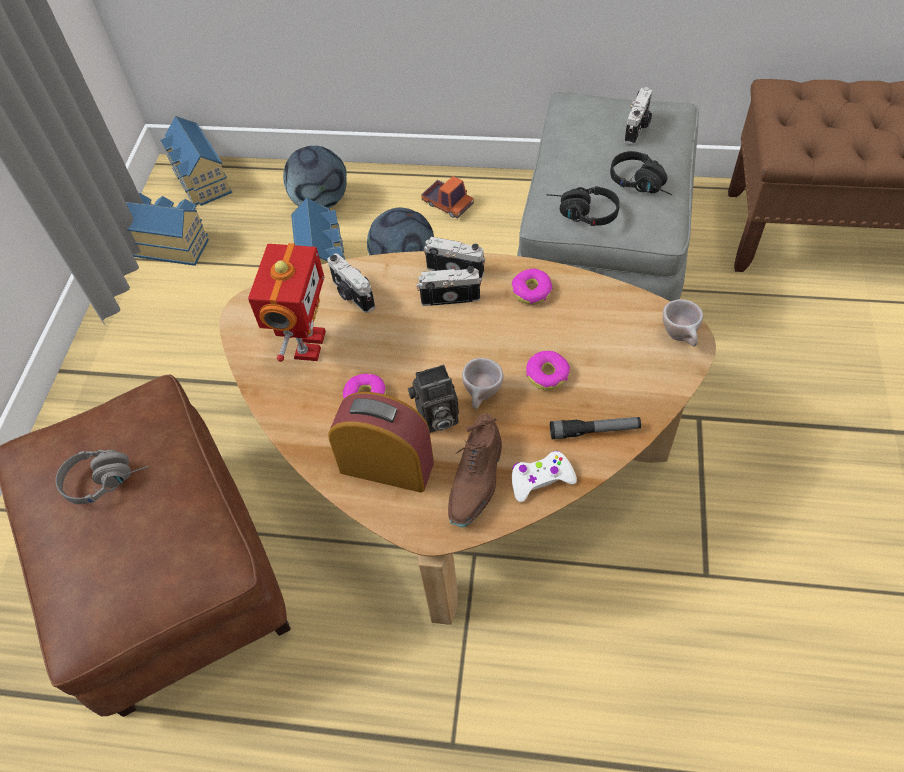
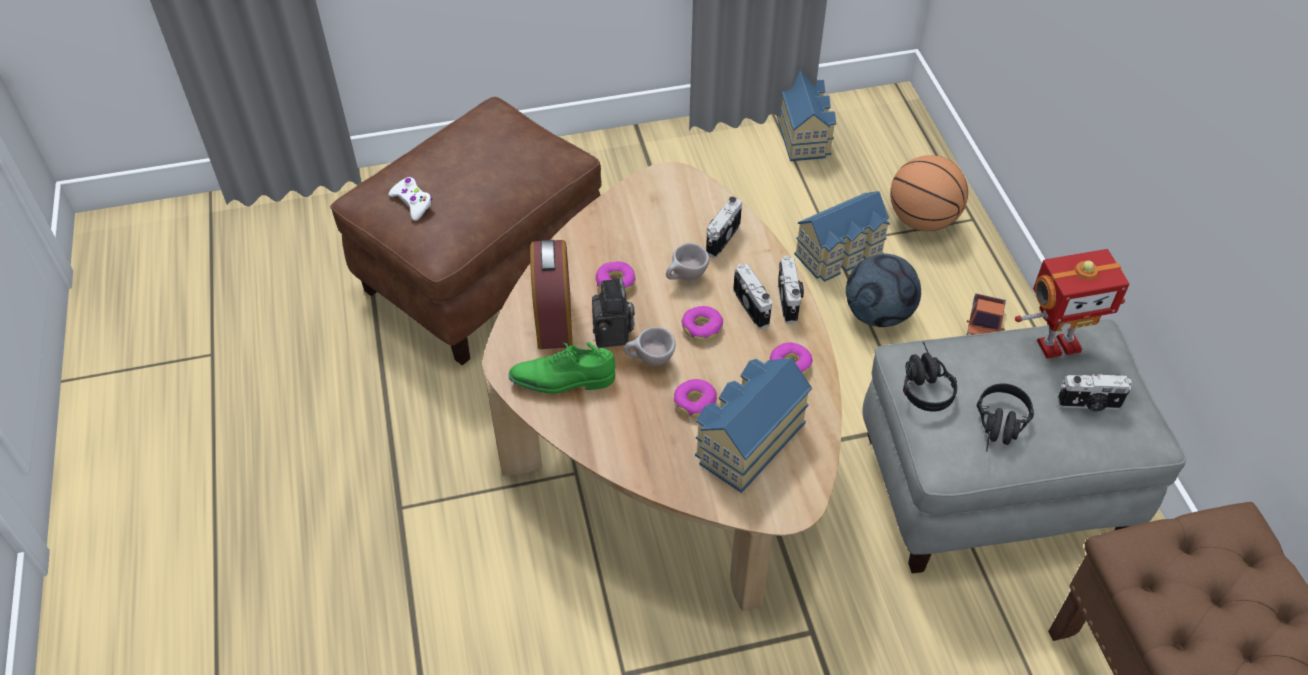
camera: 65 degrees right, 5 degrees down
grey headphones [55,450,149,504] -> none
toy house [160,116,232,206] -> toy house moved to [695,358,812,493]
toy robot [248,243,326,362] -> toy robot moved to [1015,249,1129,359]
football [283,146,347,208] -> basketball [890,155,968,231]
camera [408,364,459,433] -> camera turned 150 degrees counterclockwise [592,276,635,348]
brown shoe [448,414,502,527] -> green shoe [508,342,615,394]
white game controller [512,451,577,502] -> white game controller moved to [389,177,432,221]
flashlight [550,417,641,439] -> none
beige cup [663,299,703,346] -> beige cup moved to [666,243,709,281]
none -> donut [681,306,723,341]

